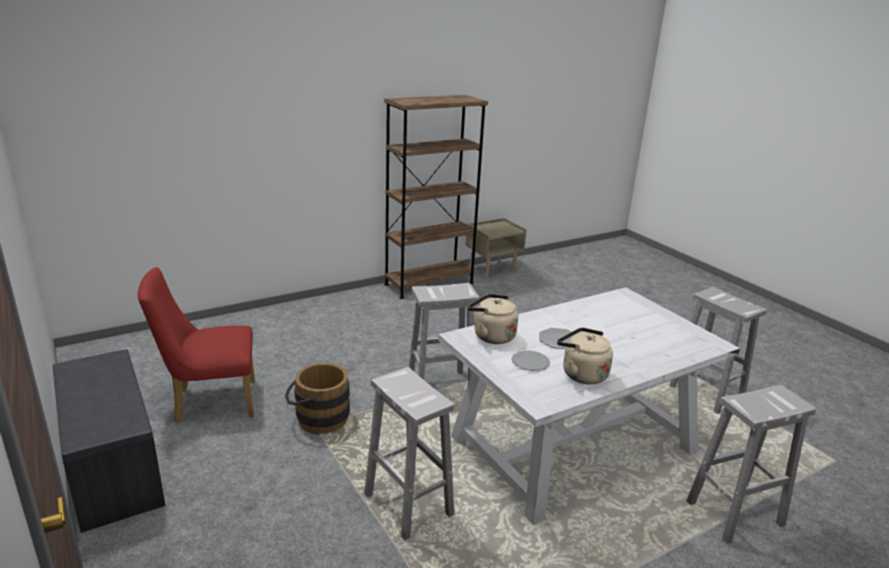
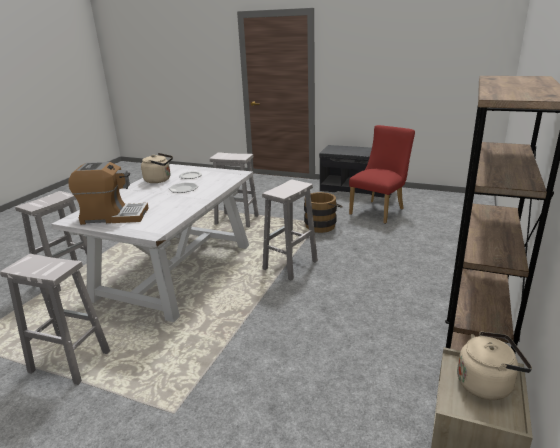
camera: 145 degrees right, 0 degrees up
beige kettle [468,294,518,344] -> beige kettle moved to [457,331,532,400]
none -> coffee machine [69,162,149,225]

